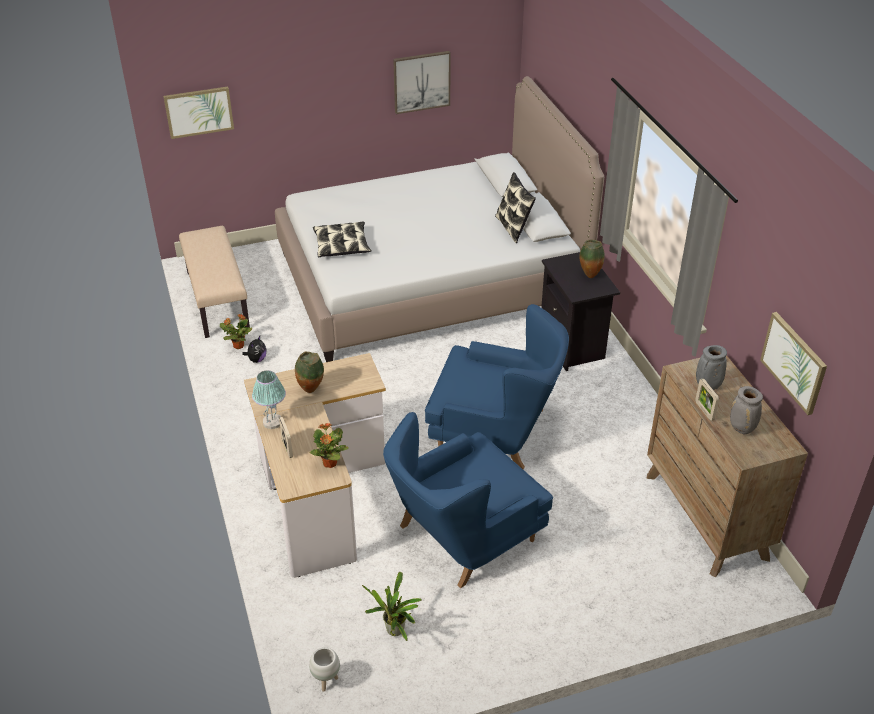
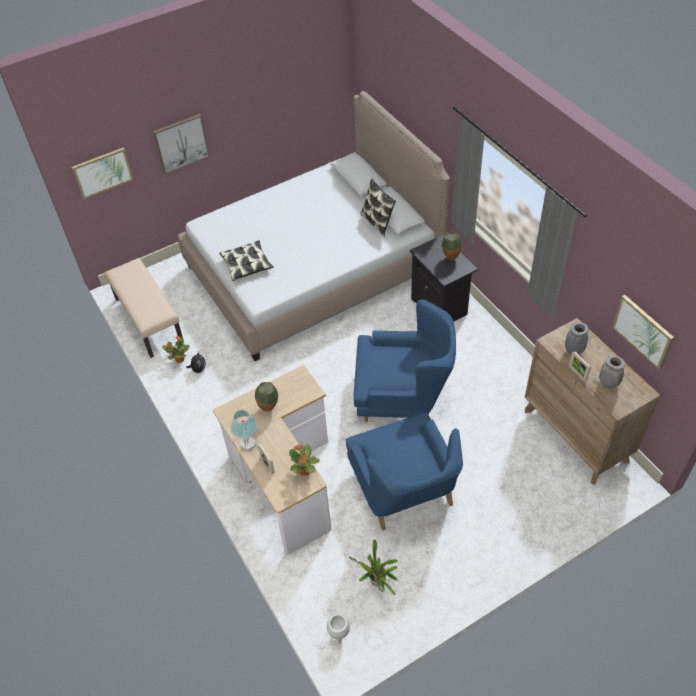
camera: 10 degrees left, 10 degrees up
blue armchair [383,412,553,588] -> blue armchair turned 60 degrees counterclockwise [346,412,463,531]
picture [393,51,451,114] -> picture moved to [153,114,210,174]

